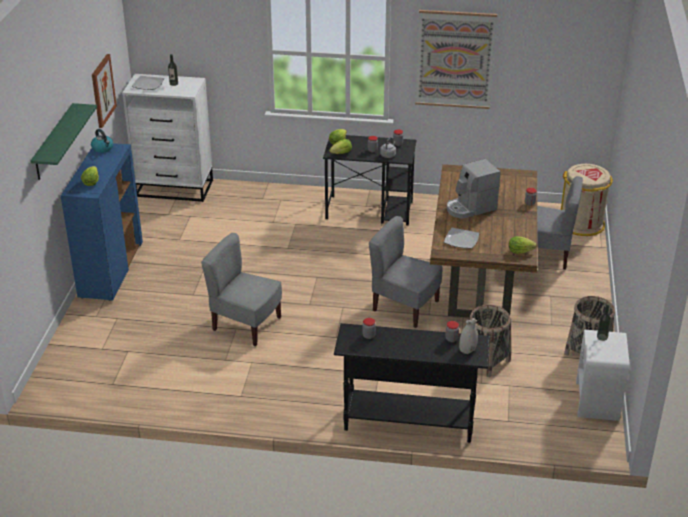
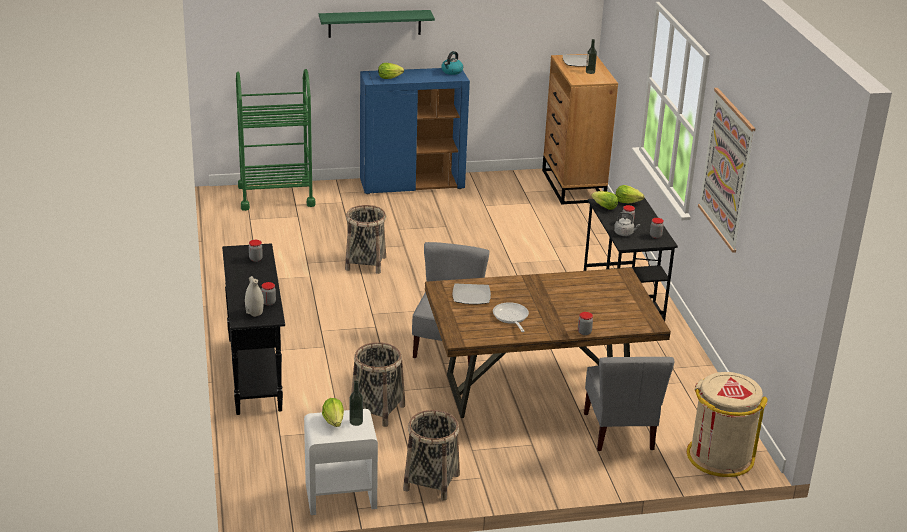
camera: 70 degrees right, 5 degrees down
picture [92,54,117,128] -> none
white dresser [122,74,213,202] -> brown dresser [542,54,618,205]
grey chair [201,233,282,346] -> basket [345,205,386,274]
coffee machine [447,159,501,219] -> none
lettuce [509,236,537,254] -> lettuce moved to [322,398,344,427]
none -> green cart [236,69,315,211]
none -> frying pan [493,302,529,332]

